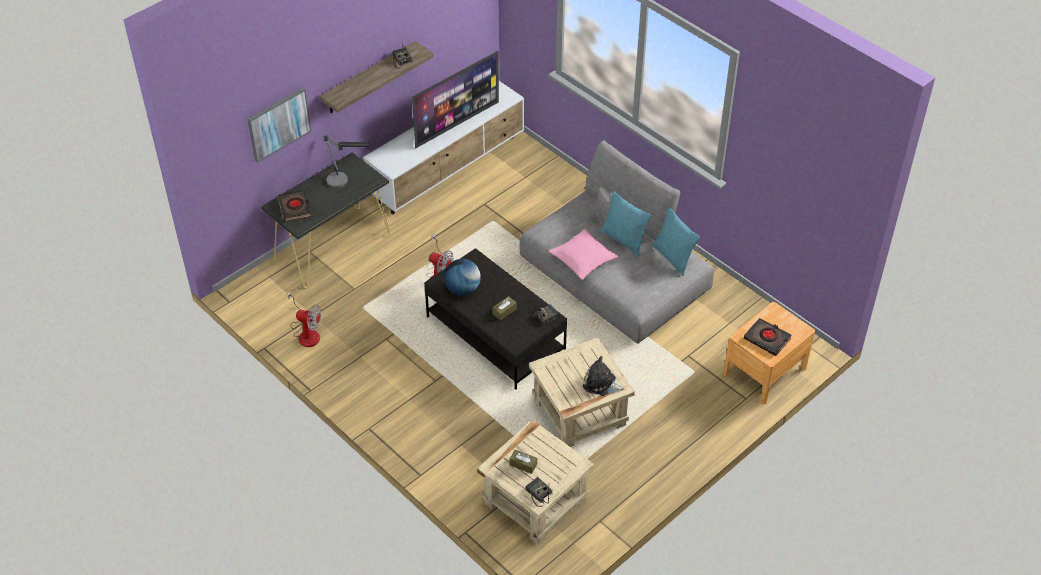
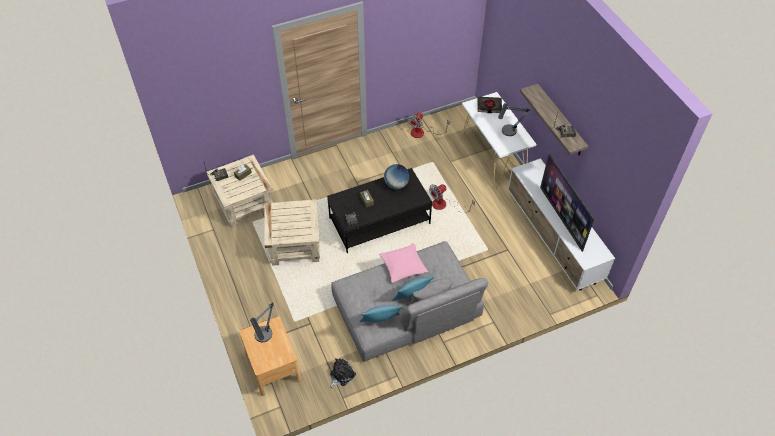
camera: 110 degrees right, 5 degrees up
picture [247,88,311,163] -> none
black console table [261,152,391,288] -> white console table [460,92,536,190]
plush toy [583,356,625,396] -> plush toy moved to [330,358,356,388]
black book [744,318,792,356] -> table lamp [250,303,274,342]

